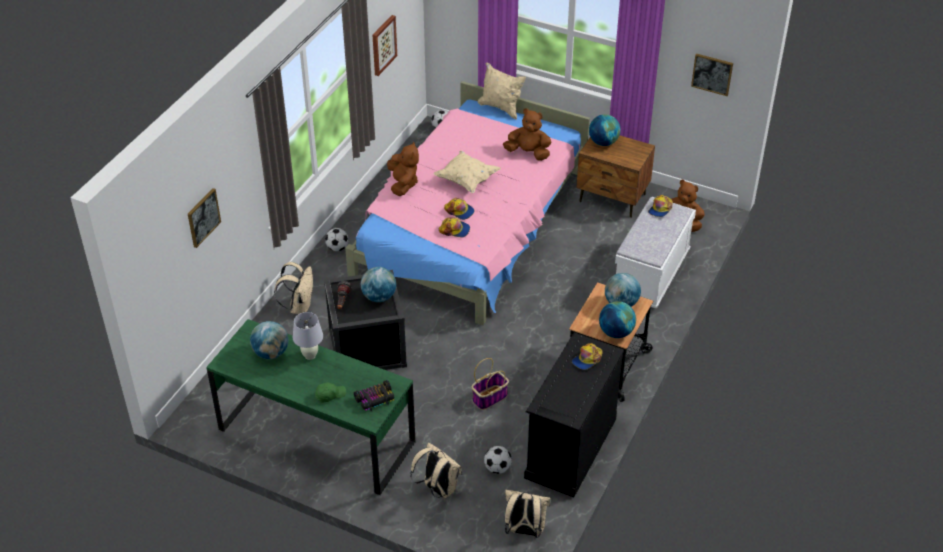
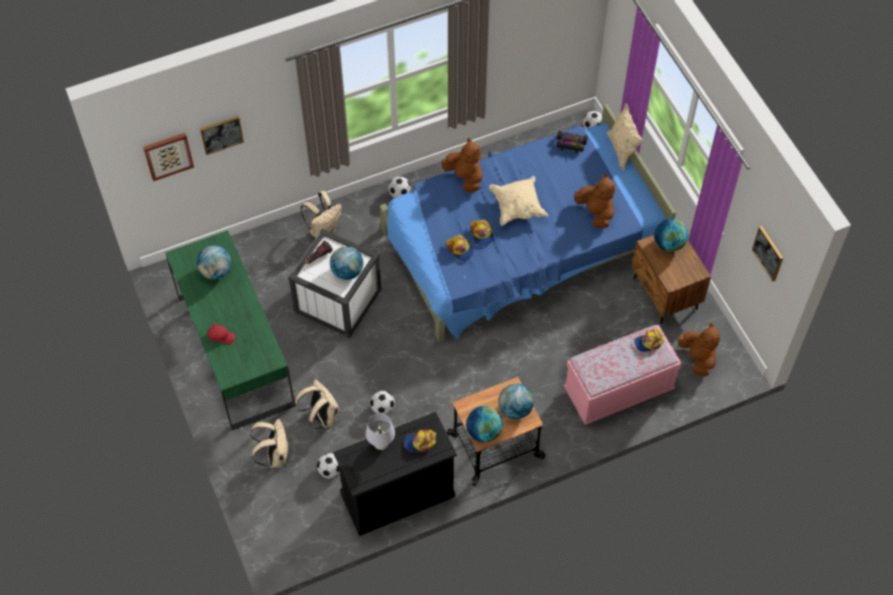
camera: 40 degrees right, 15 degrees up
white table lamp [293,312,323,360] -> white table lamp moved to [365,413,395,450]
green cap [315,383,346,403] -> red cap [208,324,236,345]
black storage box [324,270,407,370] -> white storage box [288,229,382,338]
pink bed [345,81,590,326] -> blue bed [380,104,676,342]
toy car [354,380,394,411] -> toy car moved to [556,130,588,154]
picture [373,15,397,76] -> picture moved to [143,133,194,181]
brown plush toy [387,142,419,196] -> brown plush toy turned 75 degrees counterclockwise [442,138,483,192]
basket [472,358,509,410] -> football [370,391,395,415]
beige backpack [504,490,551,538] -> beige backpack moved to [295,379,340,429]
white bench [615,197,696,308] -> pink bench [564,325,682,425]

